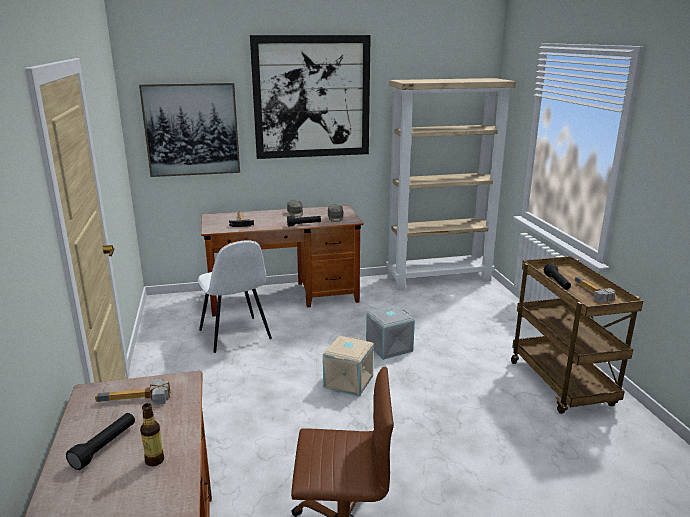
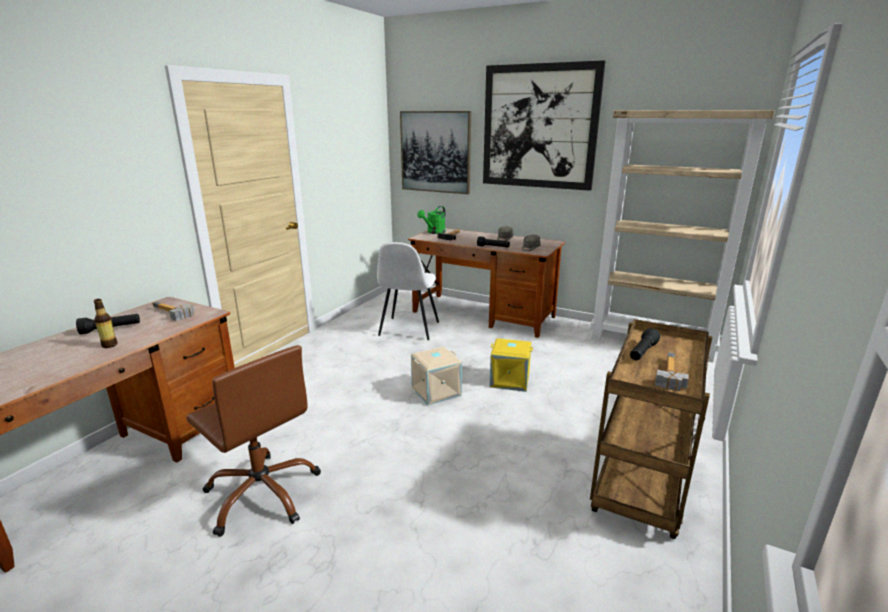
camera: 40 degrees right, 0 degrees up
grey storage box [366,306,415,360] -> yellow storage box [489,338,533,392]
none -> green watering can [417,206,446,234]

